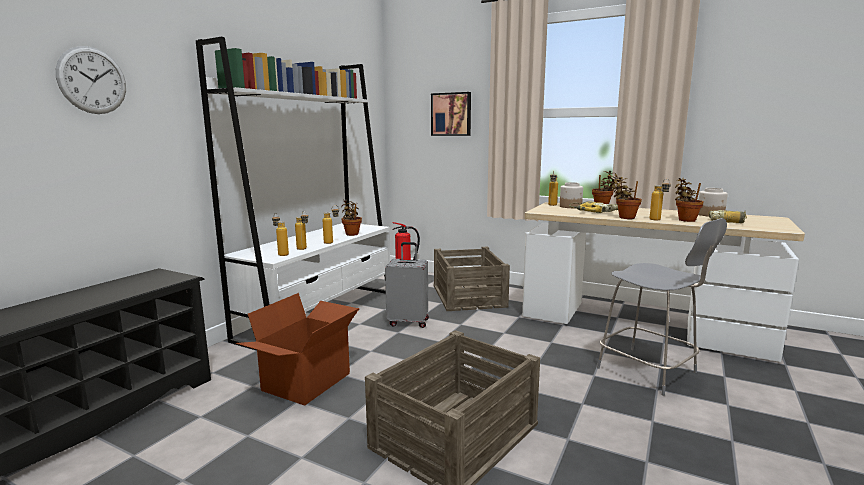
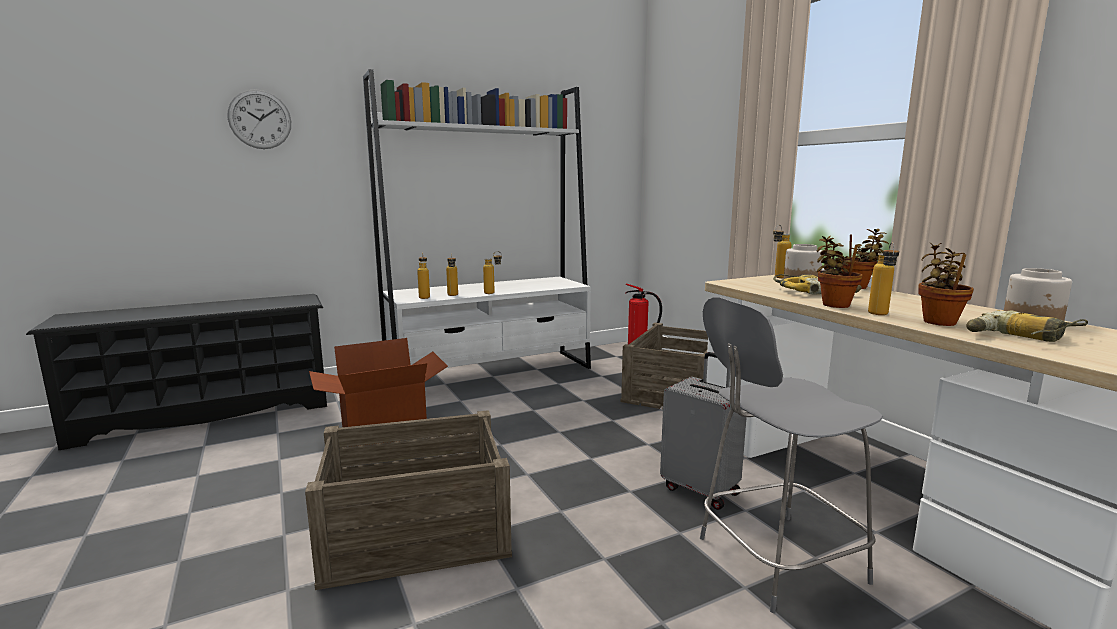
camera: 35 degrees right, 0 degrees up
potted plant [341,199,362,236] -> none
grey suitcase [385,242,429,328] -> grey suitcase moved to [660,352,747,510]
picture [431,92,471,136] -> none
grey chair [597,218,727,396] -> grey chair turned 75 degrees clockwise [700,297,883,613]

